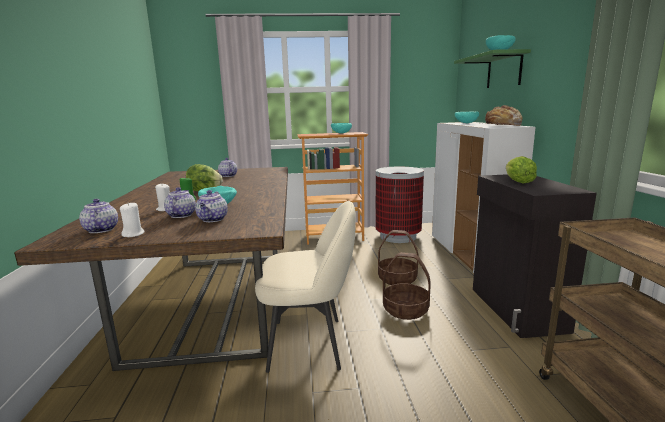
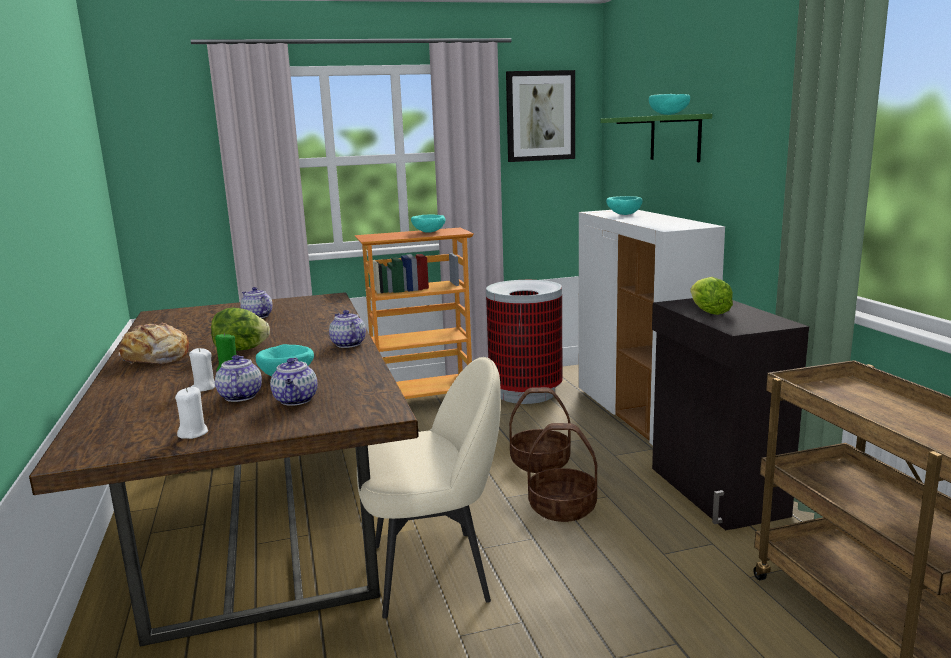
camera: 10 degrees left, 0 degrees up
teapot [79,199,118,233] -> teapot moved to [329,310,366,348]
bread [484,105,523,126] -> bread moved to [118,323,189,365]
none -> picture [506,70,575,162]

